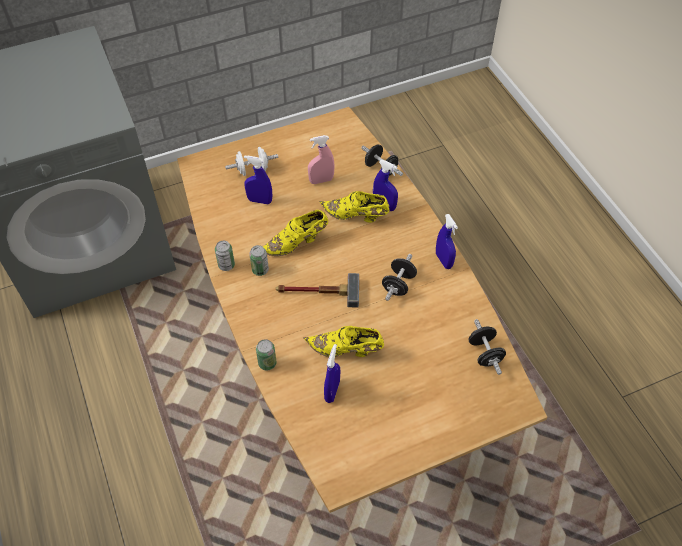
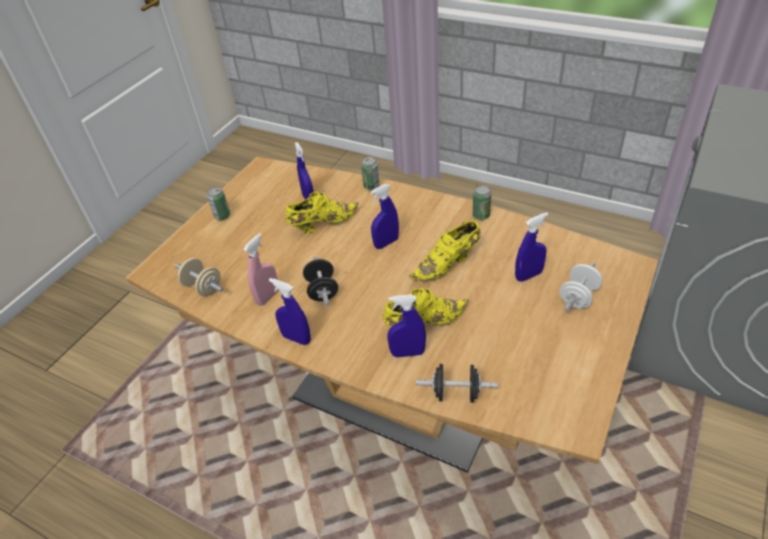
camera: 145 degrees right, 10 degrees down
can [249,245,269,276] -> can moved to [207,187,230,220]
yellow shoe [263,210,328,256] -> yellow shoe turned 150 degrees counterclockwise [409,221,481,282]
hammer [276,273,359,307] -> blue spray bottle [370,184,399,249]
pink spray bottle [308,135,335,184] -> pink spray bottle moved to [243,233,278,306]
black dumbbell [469,319,506,375] -> beige dumbbell [175,258,224,296]

